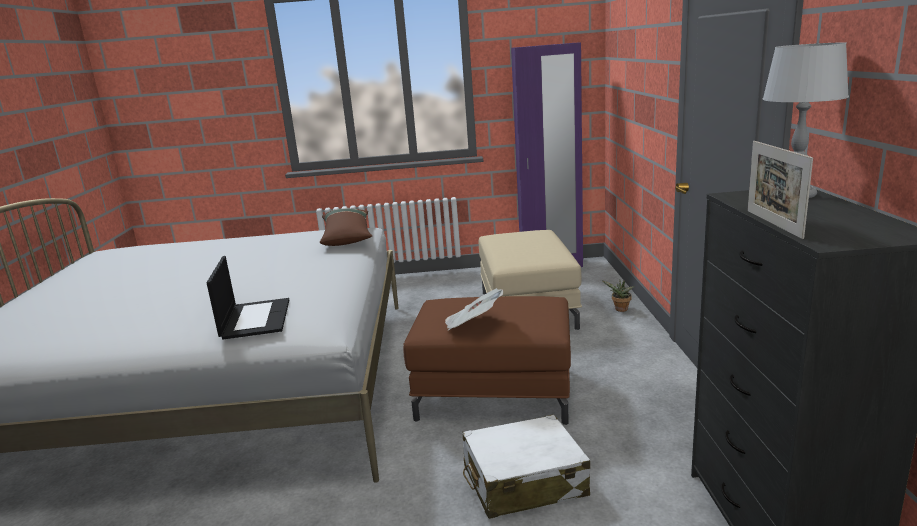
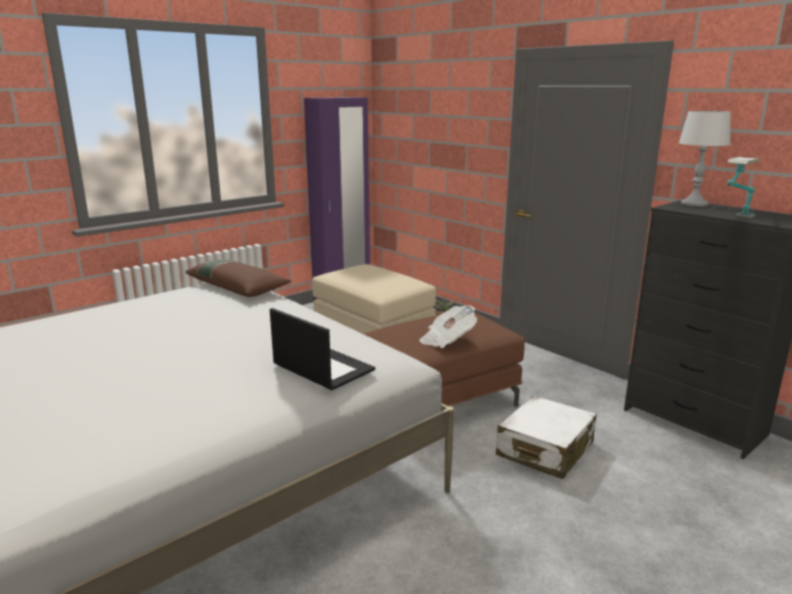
camera: 40 degrees left, 0 degrees up
picture frame [747,141,813,239] -> table lamp [727,157,759,218]

